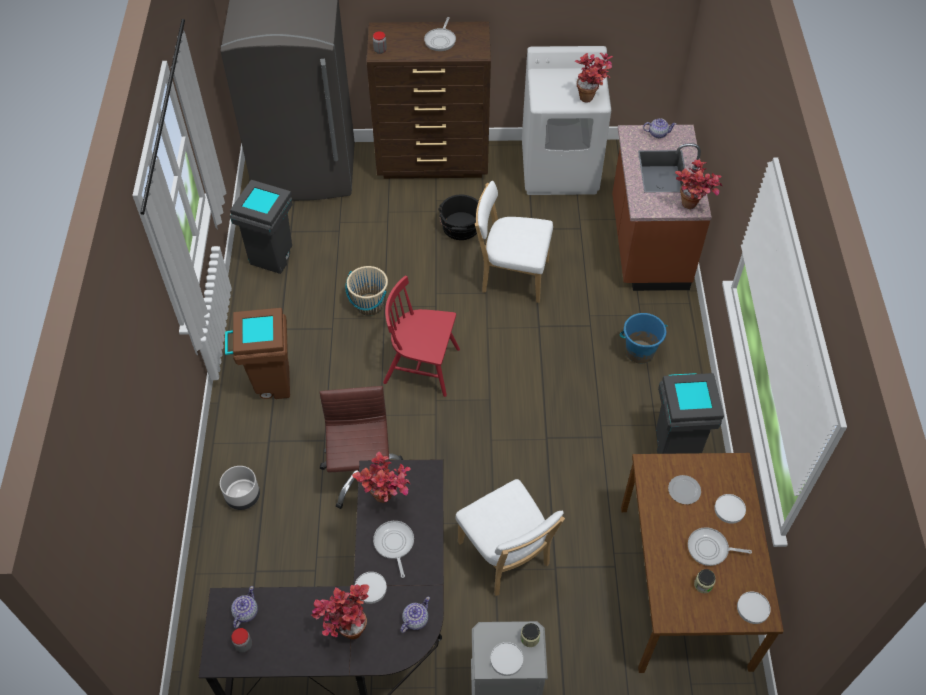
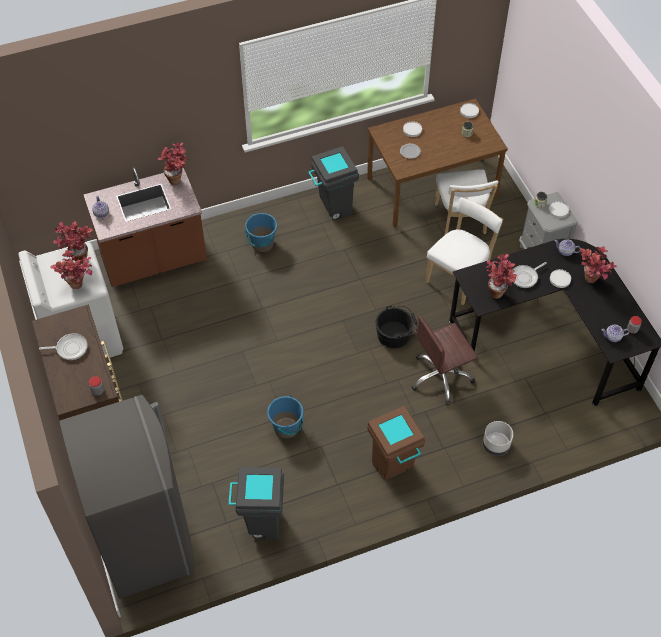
camera: 110 degrees left, 0 degrees up
beige bucket [346,266,388,316] -> blue bucket [267,395,304,439]
red chair [383,275,460,397] -> none
black bucket [438,195,479,240] -> black bucket moved to [375,306,418,348]
white chair [475,181,553,303] -> white chair moved to [435,169,499,235]
frying pan [688,527,752,566] -> none
none -> potted plant [50,250,93,289]

